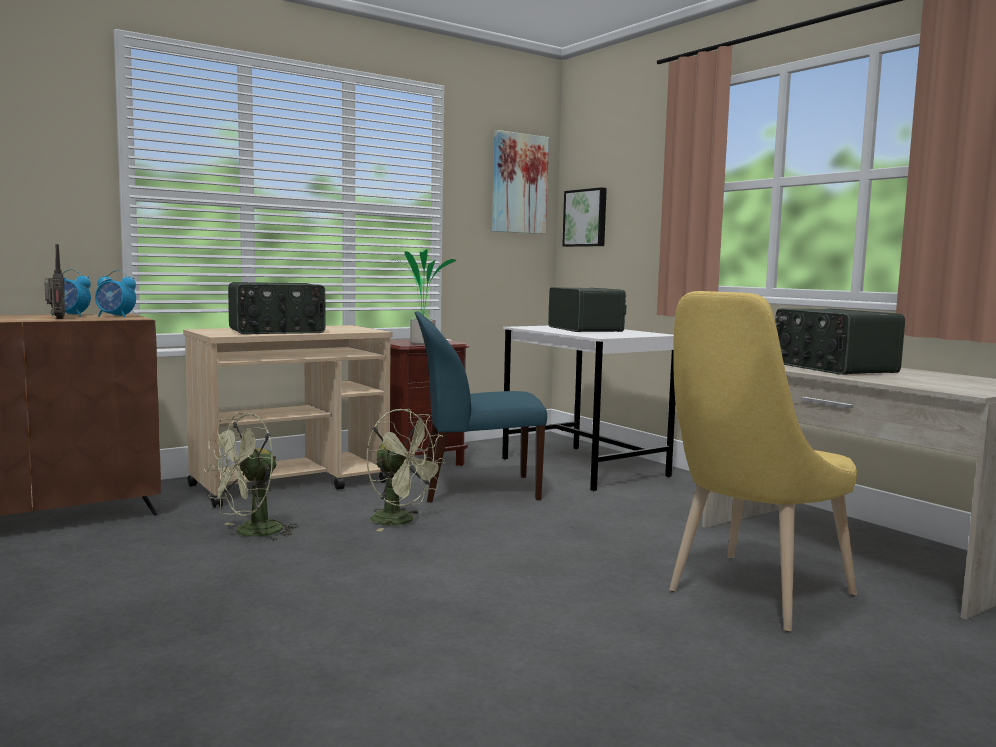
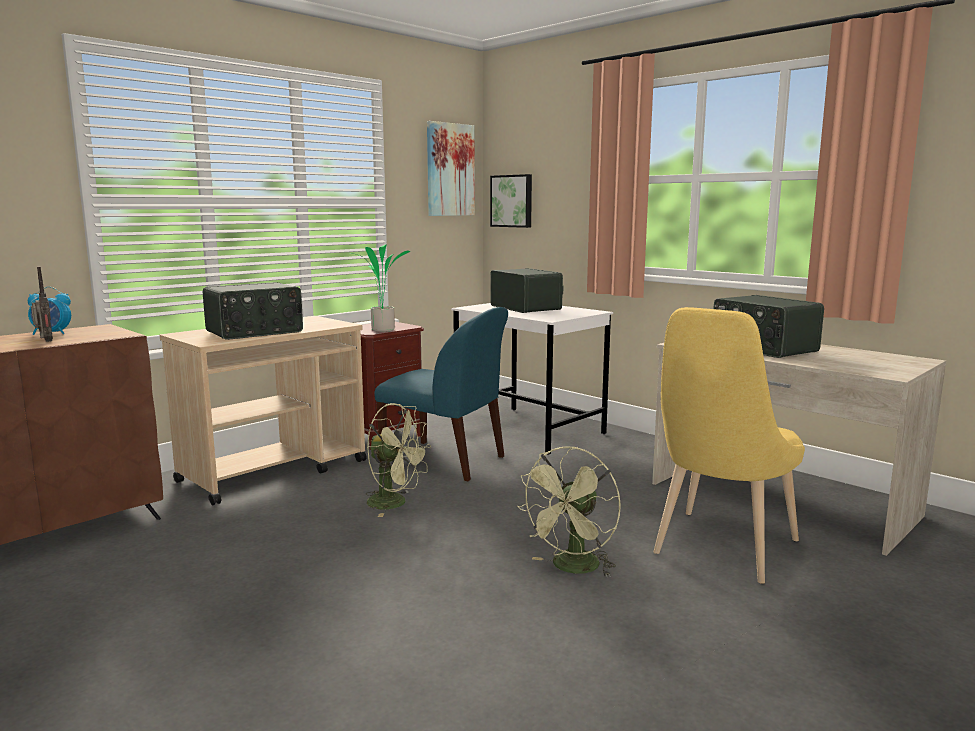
camera: 10 degrees left, 5 degrees up
alarm clock [95,270,136,318] -> none
green fan [204,413,298,541] -> green fan moved to [517,446,621,577]
blue chair [415,311,547,503] -> blue chair turned 135 degrees counterclockwise [374,307,508,481]

